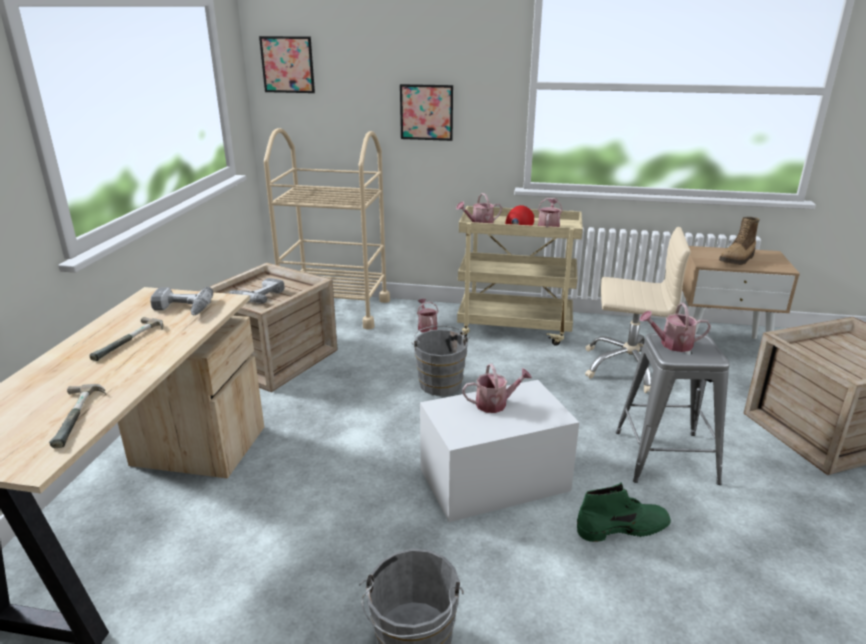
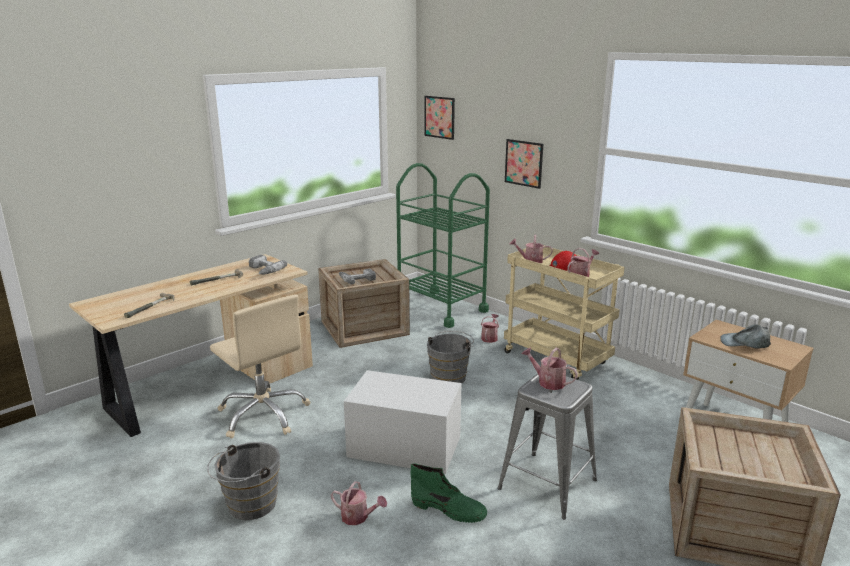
camera: 35 degrees right, 5 degrees down
beige cart [264,128,390,329] -> green cart [396,163,490,328]
watering can [462,364,532,413] -> watering can moved to [330,481,387,525]
beige office chair [585,227,691,393] -> beige office chair moved to [210,294,310,438]
boot [719,217,760,265] -> grey cap [720,324,771,349]

